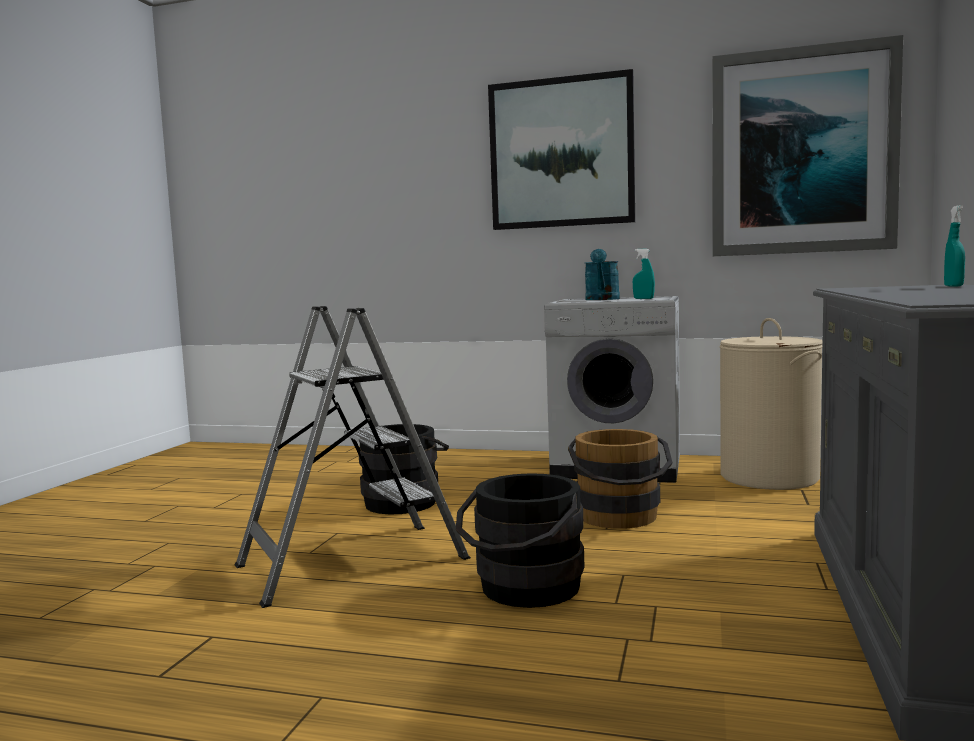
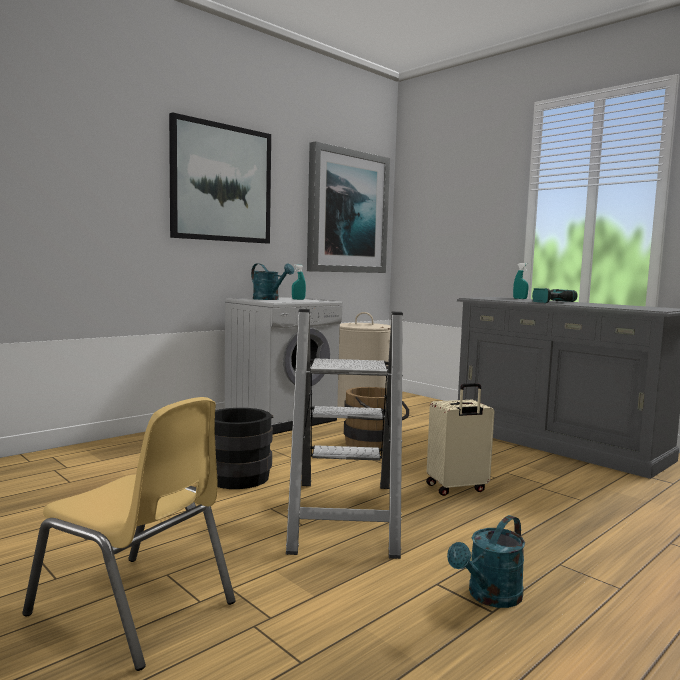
camera: 60 degrees left, 0 degrees up
black bucket [456,473,584,608] -> beige suitcase [426,383,495,496]
none -> yellow chair [22,397,236,671]
none -> turquoise watering can [447,515,525,608]
none -> power drill [532,288,577,303]

